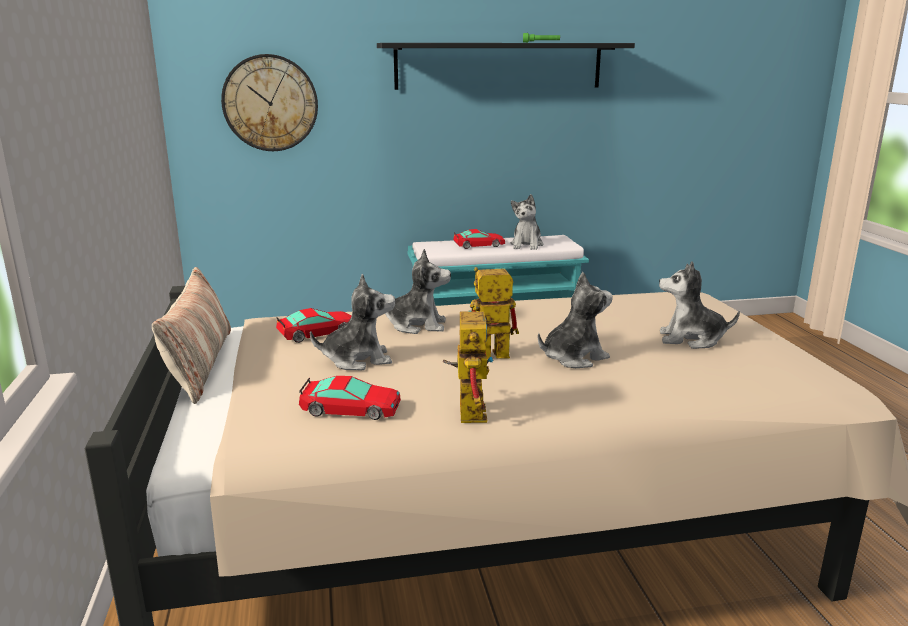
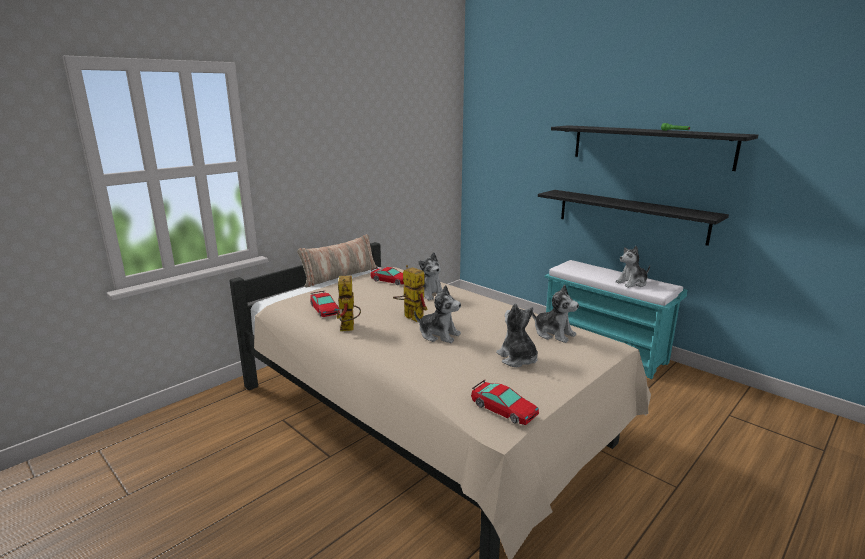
camera: 55 degrees right, 0 degrees up
wall clock [221,54,318,151] -> none
plush toy [310,274,395,371] -> plush toy moved to [532,285,579,343]
toy robot [443,303,494,423] -> toy robot turned 120 degrees clockwise [334,275,361,331]
toy car [453,229,505,249] -> toy car moved to [471,380,539,425]
none -> black shelf [538,190,729,246]

